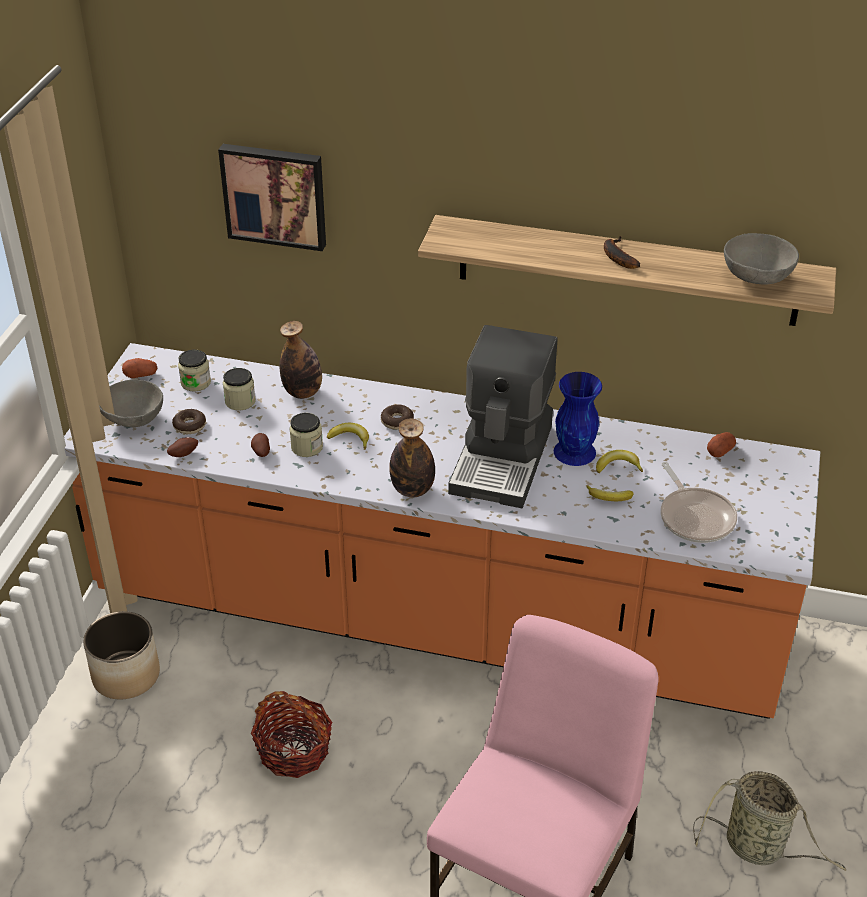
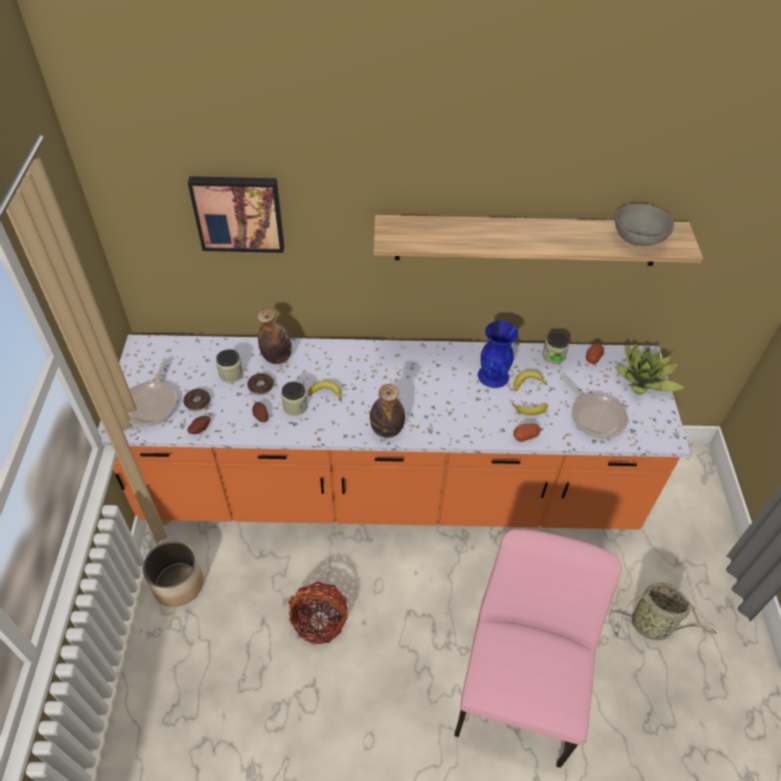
camera: 15 degrees left, 10 degrees up
grey bowl [99,380,163,427] -> frying pan [128,358,177,427]
potato [122,358,158,378] -> potato moved to [513,423,540,442]
jar [178,350,211,392] -> jar moved to [542,332,569,364]
donut [381,404,414,430] -> donut moved to [247,373,274,395]
coffee machine [448,325,557,508] -> none
banana [604,236,641,269] -> none
none -> potted plant [615,344,685,395]

